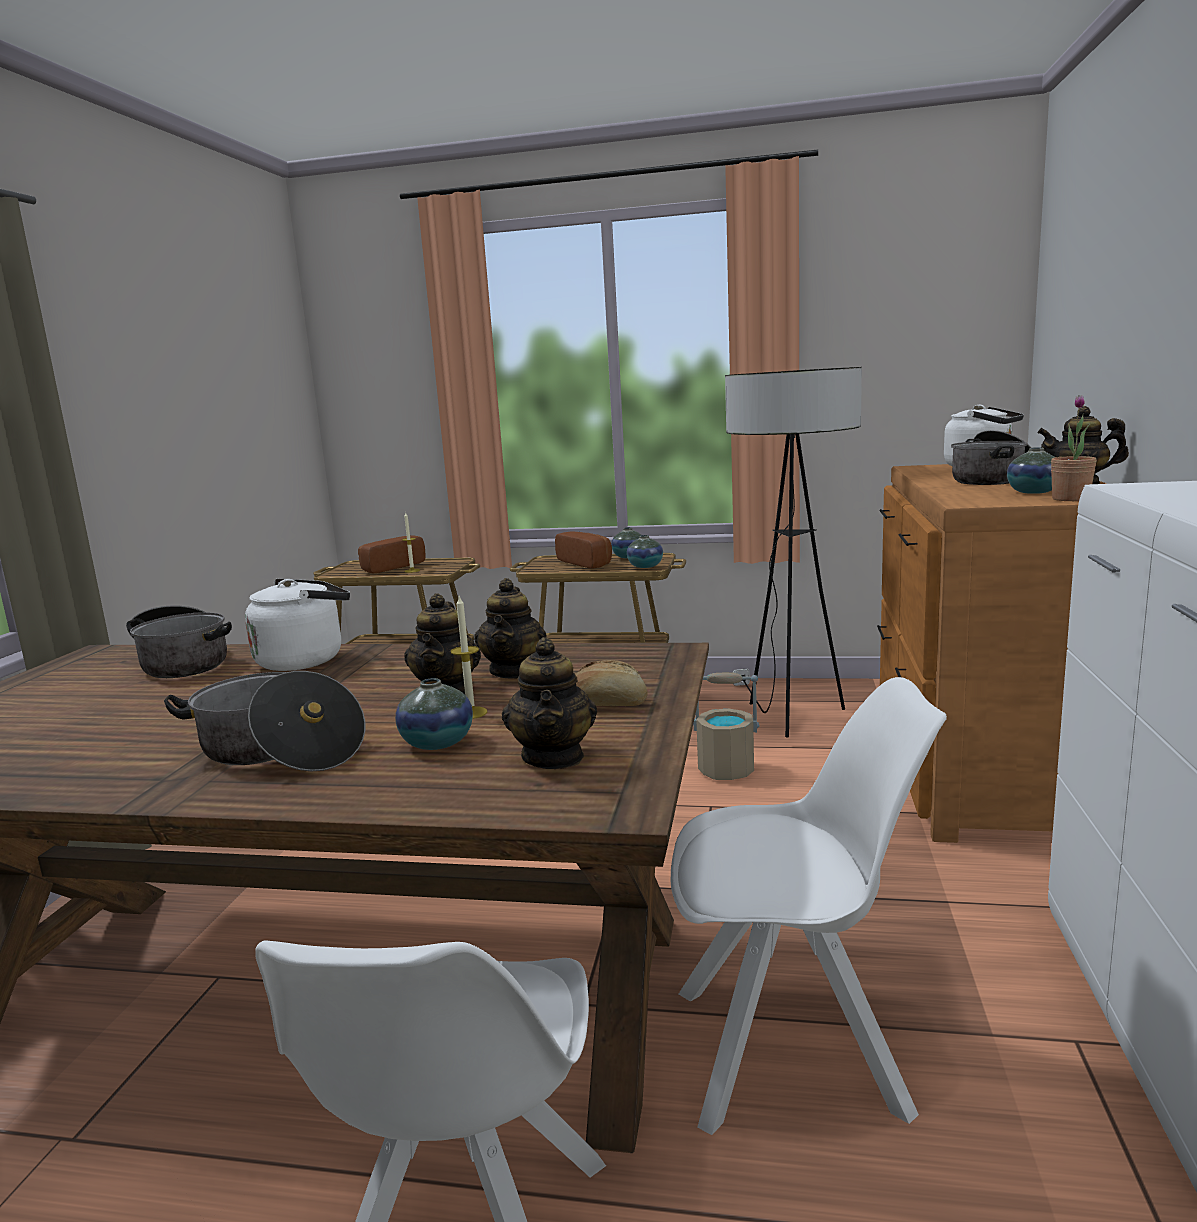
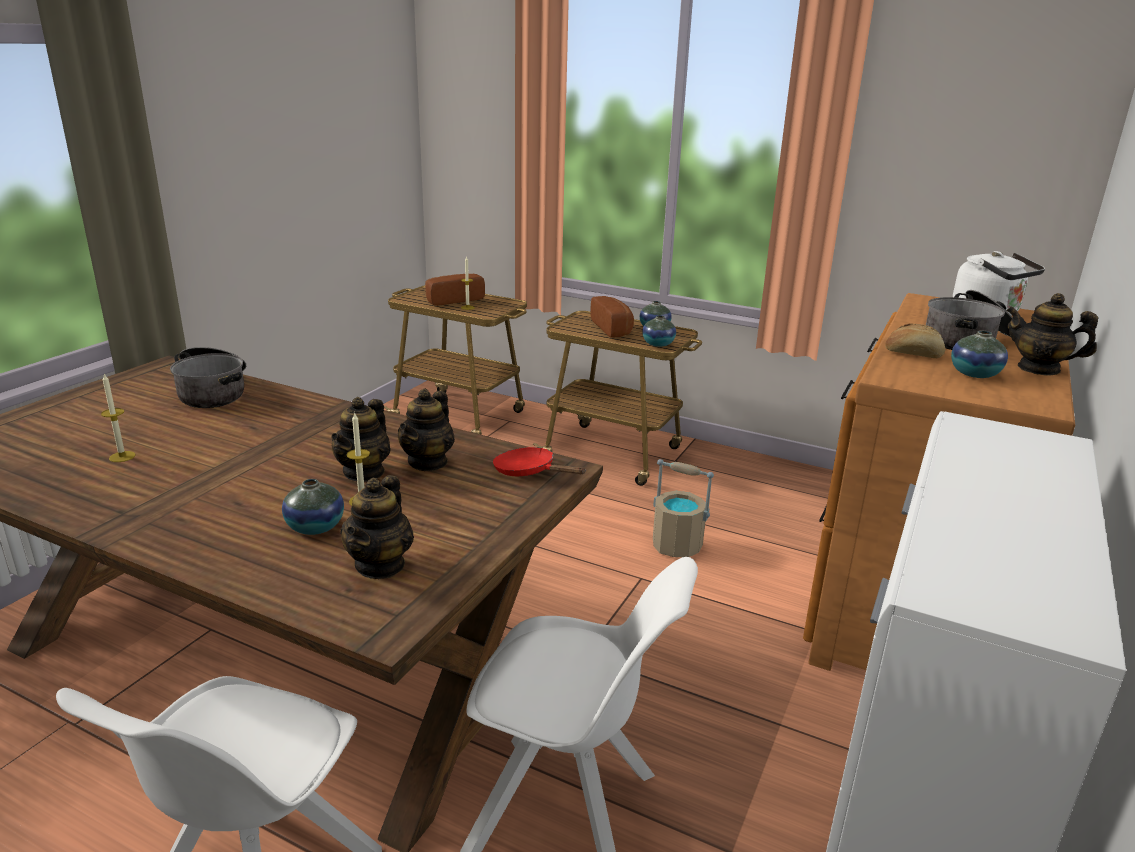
camera: 15 degrees right, 10 degrees up
cooking pot [164,671,365,771] -> none
white kettle [245,579,350,671] -> none
bread [576,660,648,706] -> bread moved to [885,323,946,358]
floor lamp [725,367,862,737] -> none
potted plant [1051,395,1097,501] -> none
none -> candle [101,374,136,462]
none -> red frying pan [493,447,585,476]

